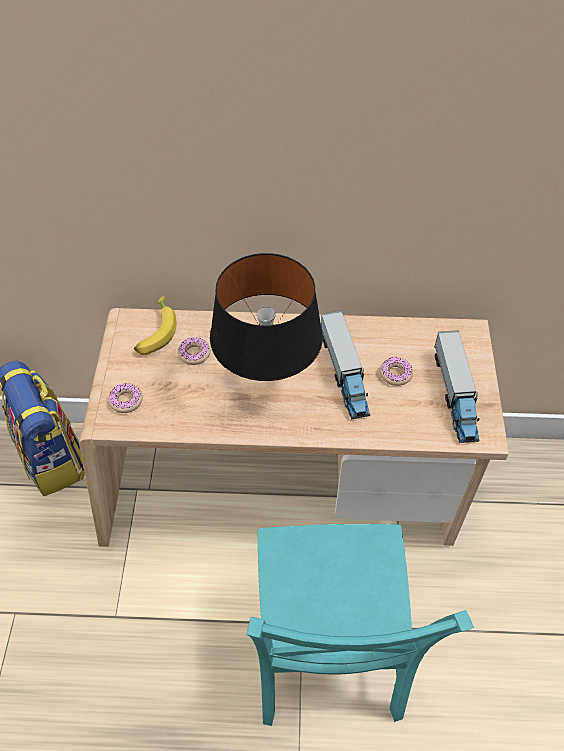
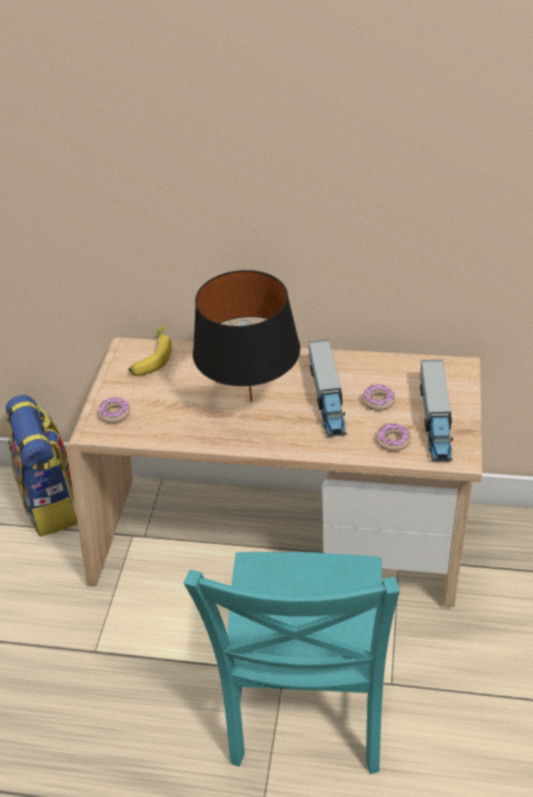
camera: 10 degrees right, 10 degrees down
donut [178,337,210,365] -> donut moved to [376,423,411,451]

